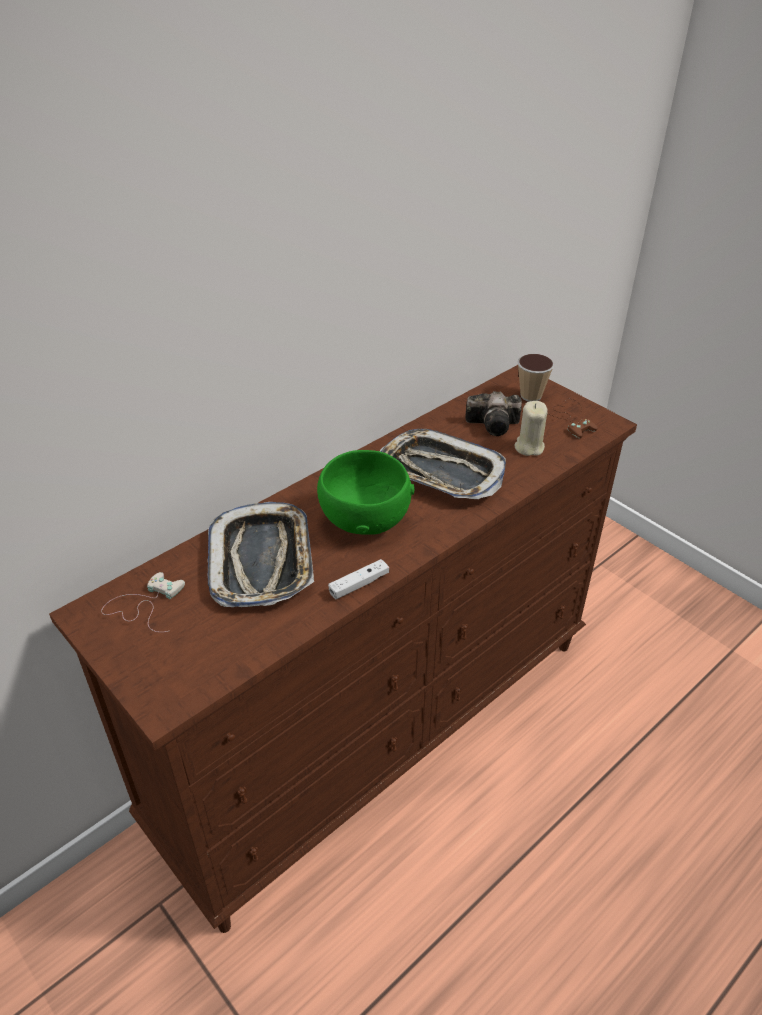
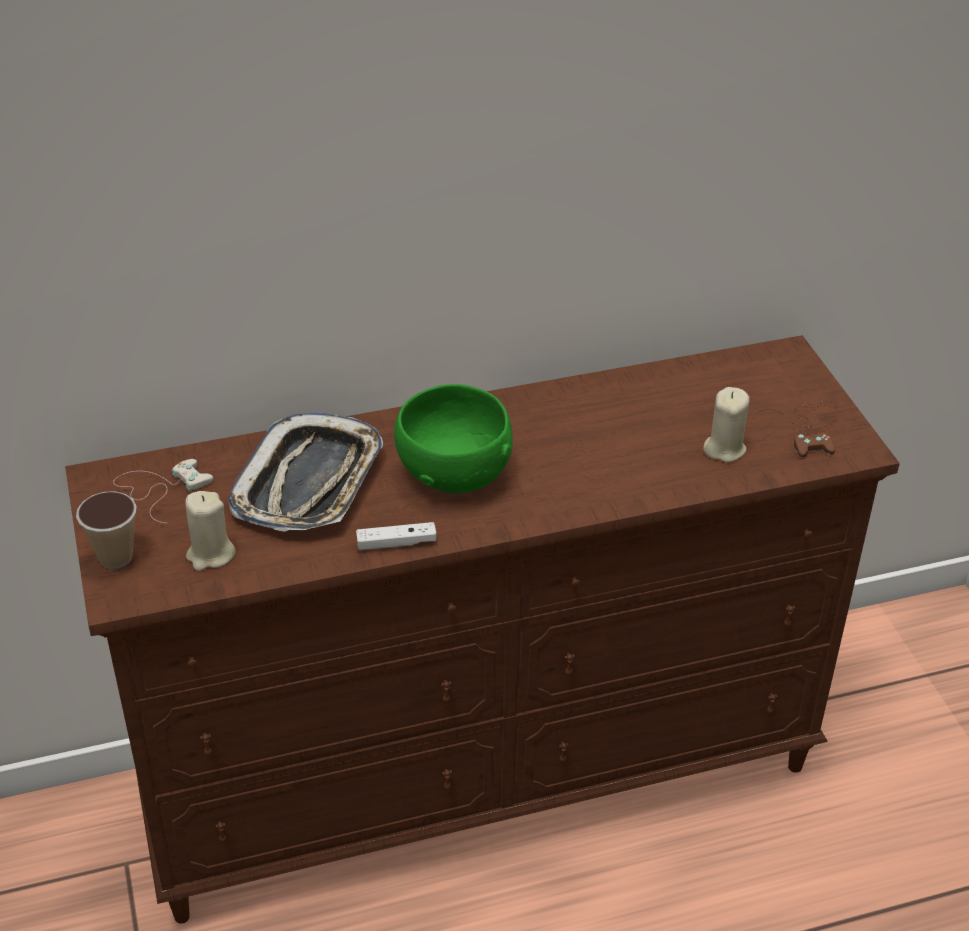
camera: 25 degrees right, 0 degrees up
tray [380,429,506,499] -> none
camera [465,391,522,436] -> none
cup [517,353,554,402] -> cup moved to [76,491,137,569]
none -> beige candle [185,491,236,571]

